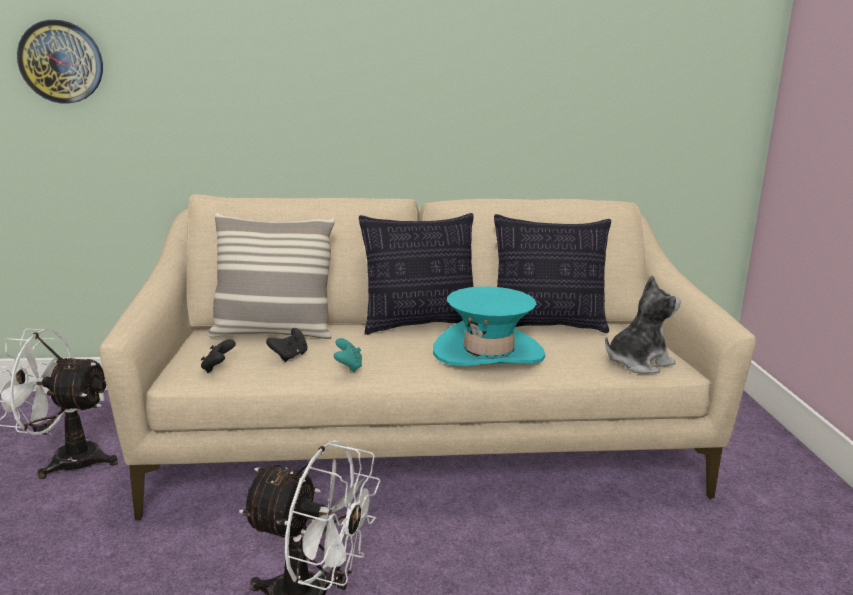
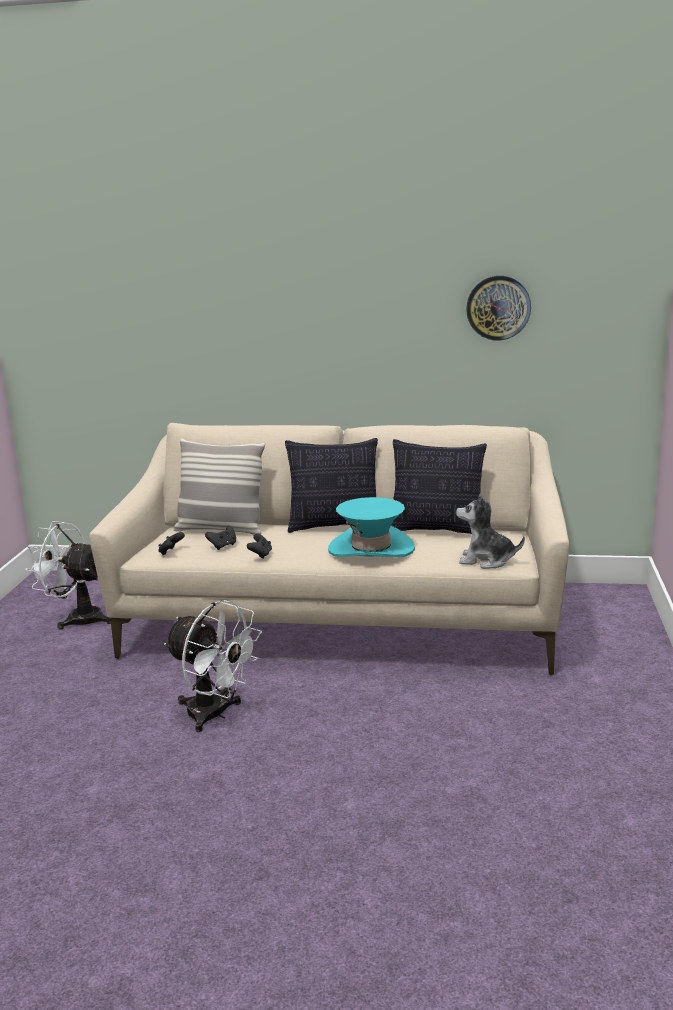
camera: 15 degrees right, 0 degrees up
wall clock [17,20,103,104] -> wall clock moved to [466,275,531,341]
turquoise game controller [334,338,362,372] -> black game controller [247,534,272,559]
plush toy [605,276,681,374] -> plush toy turned 150 degrees counterclockwise [456,494,525,569]

